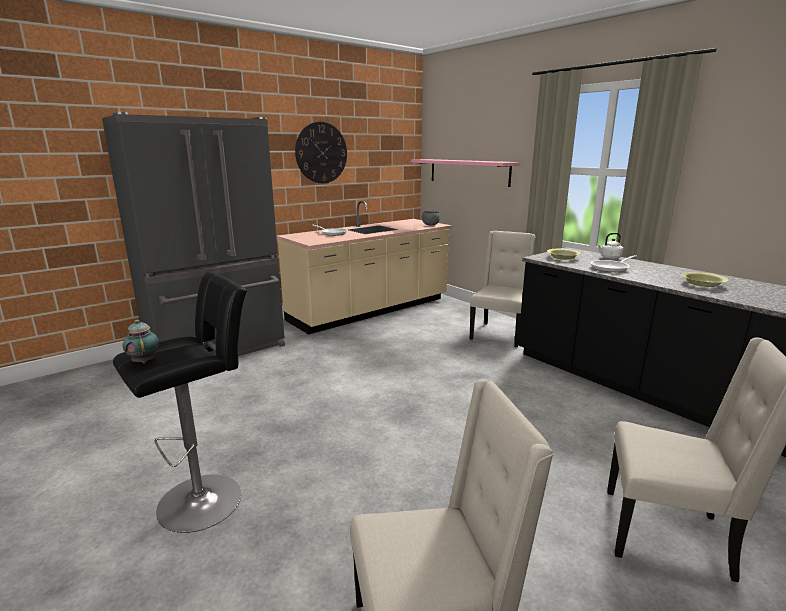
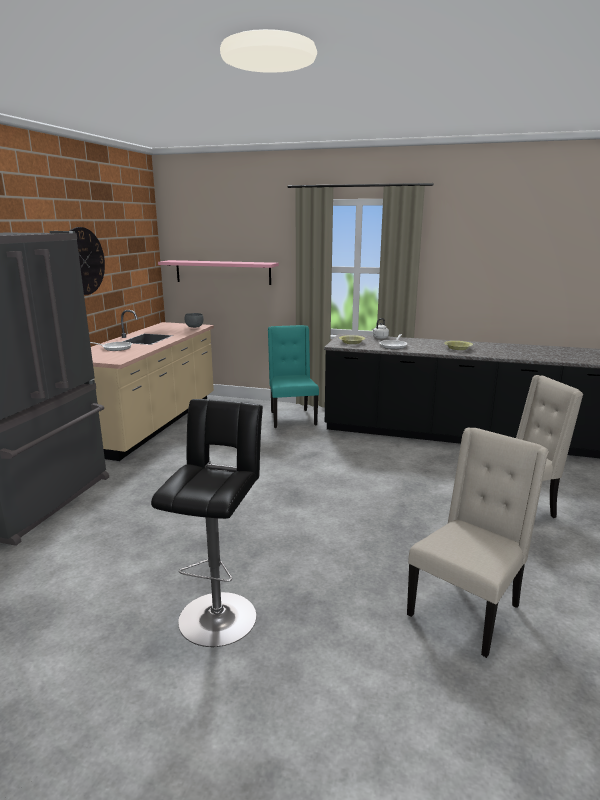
camera: 35 degrees left, 0 degrees up
teapot [123,320,159,364] -> none
beige chair [470,231,536,347] -> turquoise chair [268,325,319,428]

